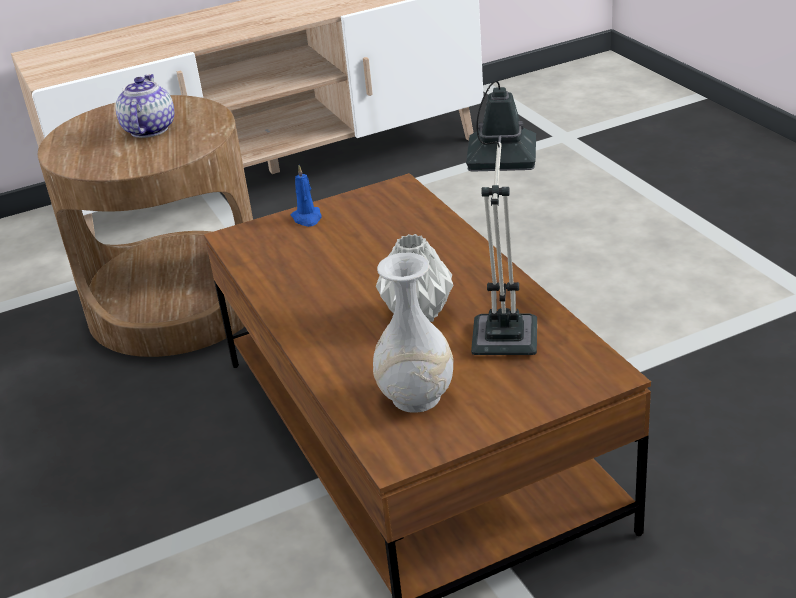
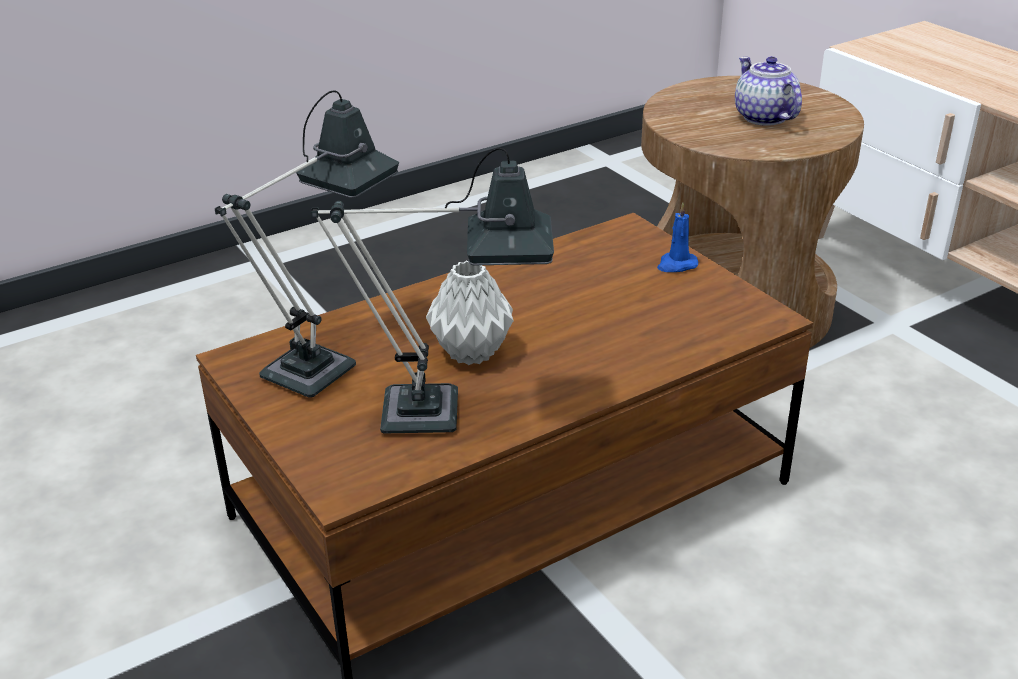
camera: 80 degrees right, 0 degrees up
teapot [115,74,175,138] -> teapot turned 105 degrees counterclockwise [735,56,802,126]
white vase [373,253,453,413] -> table lamp [215,90,399,398]

